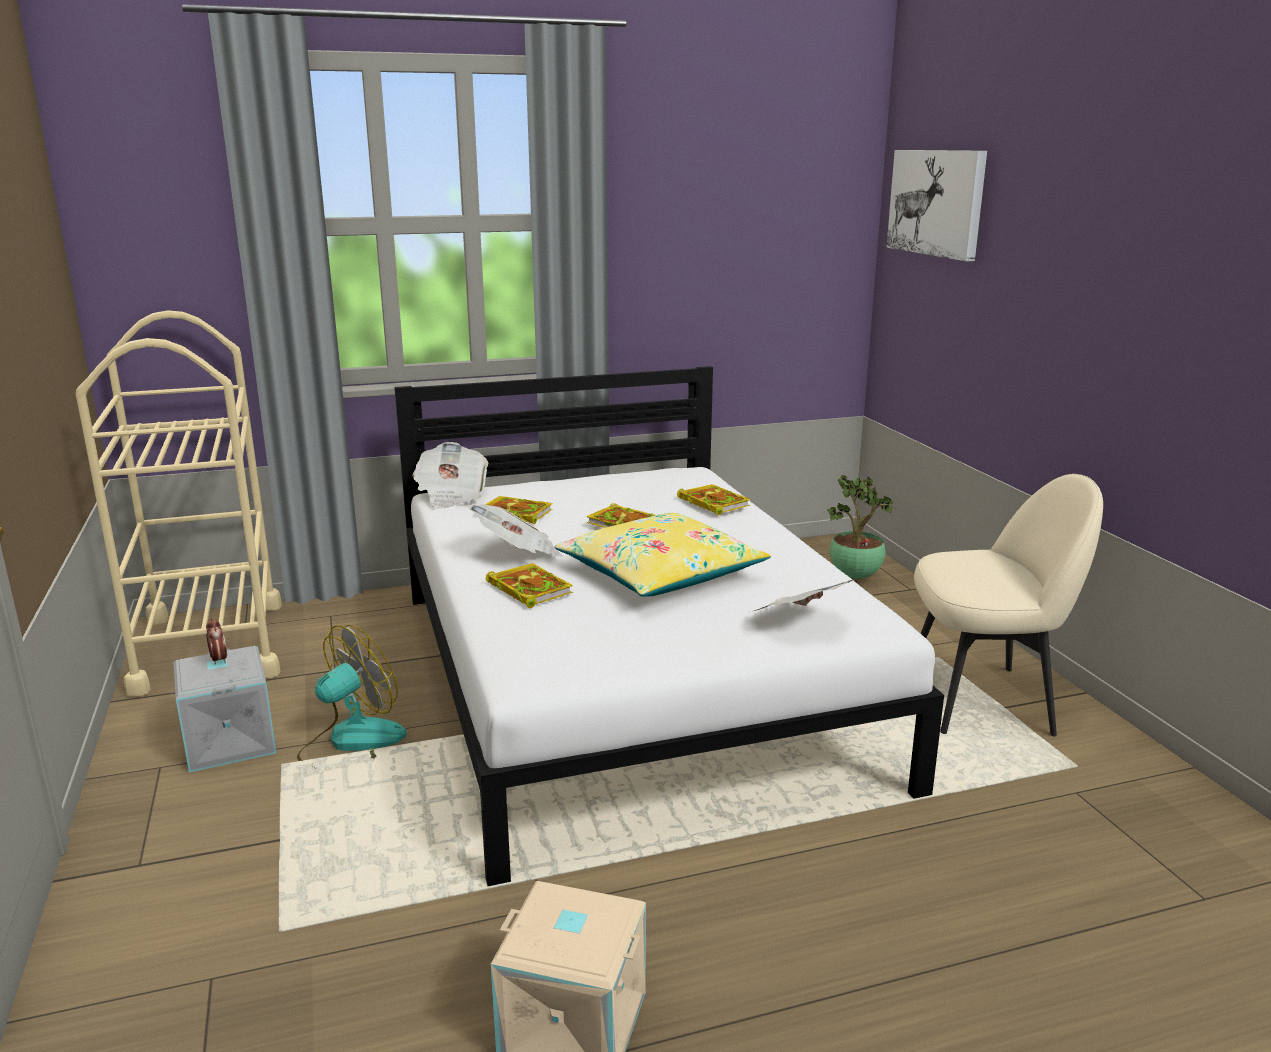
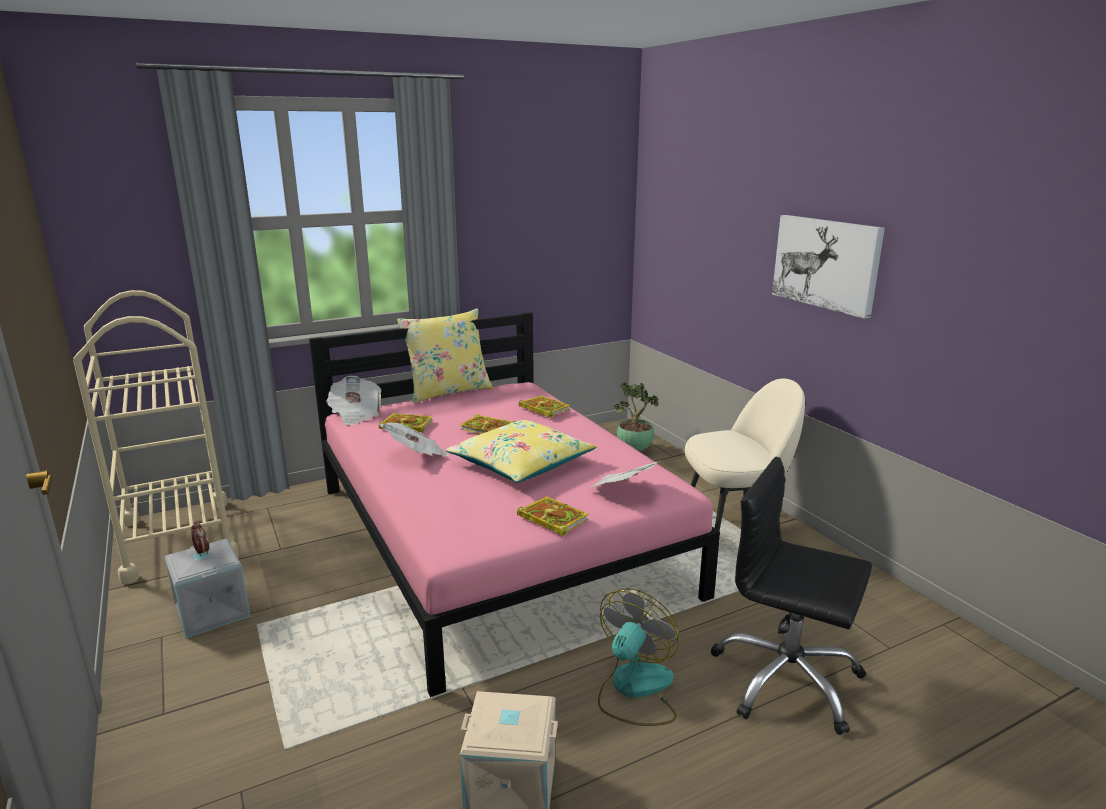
camera: 10 degrees left, 0 degrees up
fan [297,625,406,767] -> fan moved to [598,588,679,726]
white bed [395,366,944,886] -> pink bed [309,312,720,697]
book [486,563,573,608] -> book moved to [517,496,589,536]
picture [887,150,987,261] -> picture moved to [772,215,885,319]
none -> yellow pillow [397,308,493,403]
none -> black office chair [710,457,872,735]

